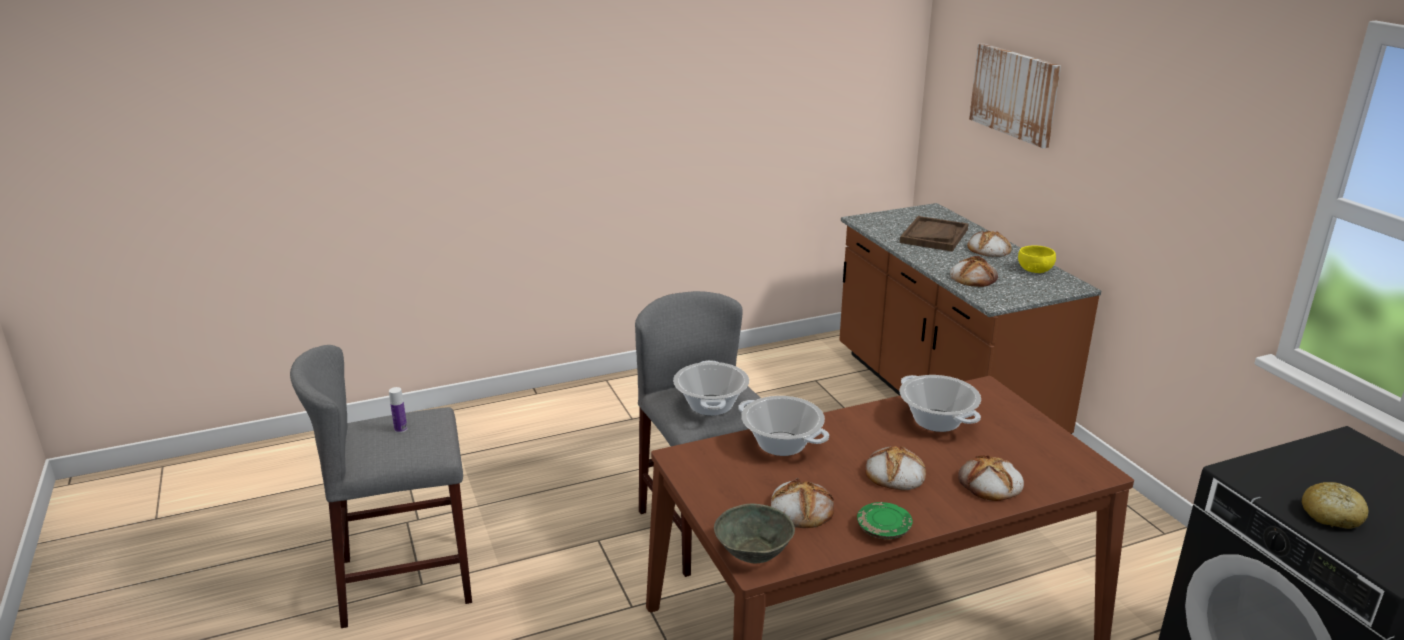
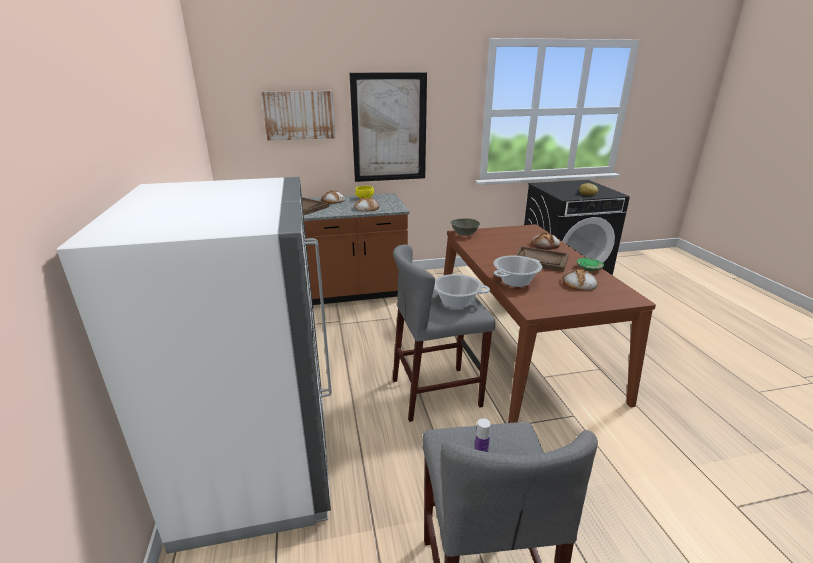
camera: 80 degrees left, 0 degrees up
grey bowl [714,504,795,563] -> grey bowl moved to [450,218,480,236]
bread [865,446,926,490] -> brown tray [515,246,569,272]
cooking pot [900,375,981,432] -> none
none -> white fridge [57,177,332,554]
none -> picture [350,72,427,182]

